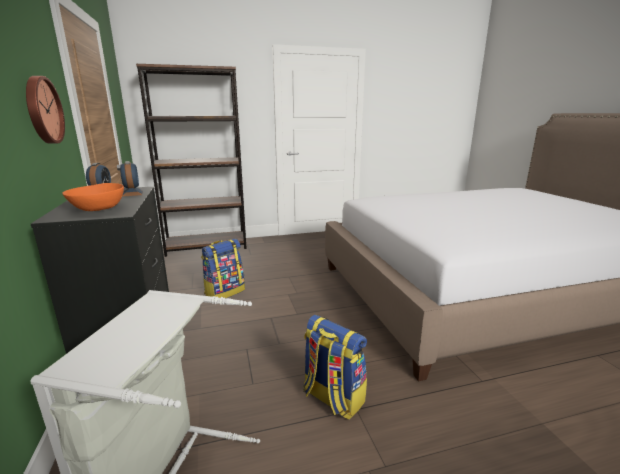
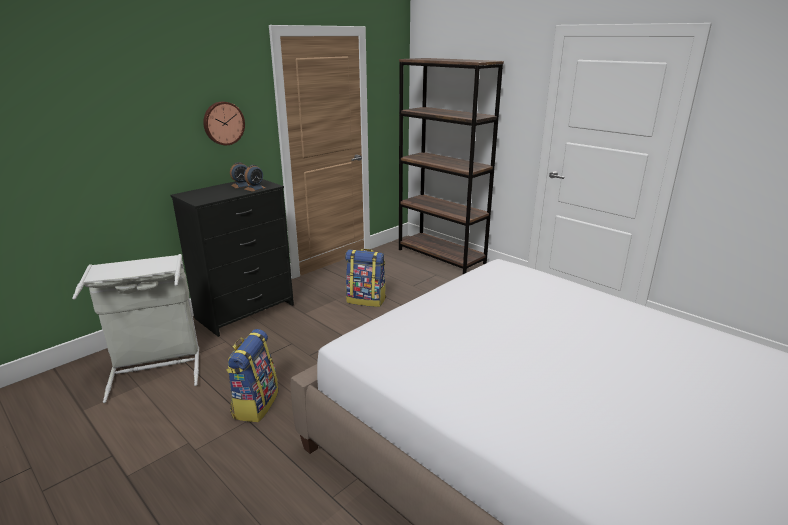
camera: 60 degrees right, 5 degrees up
orange bowl [62,183,124,211] -> none

